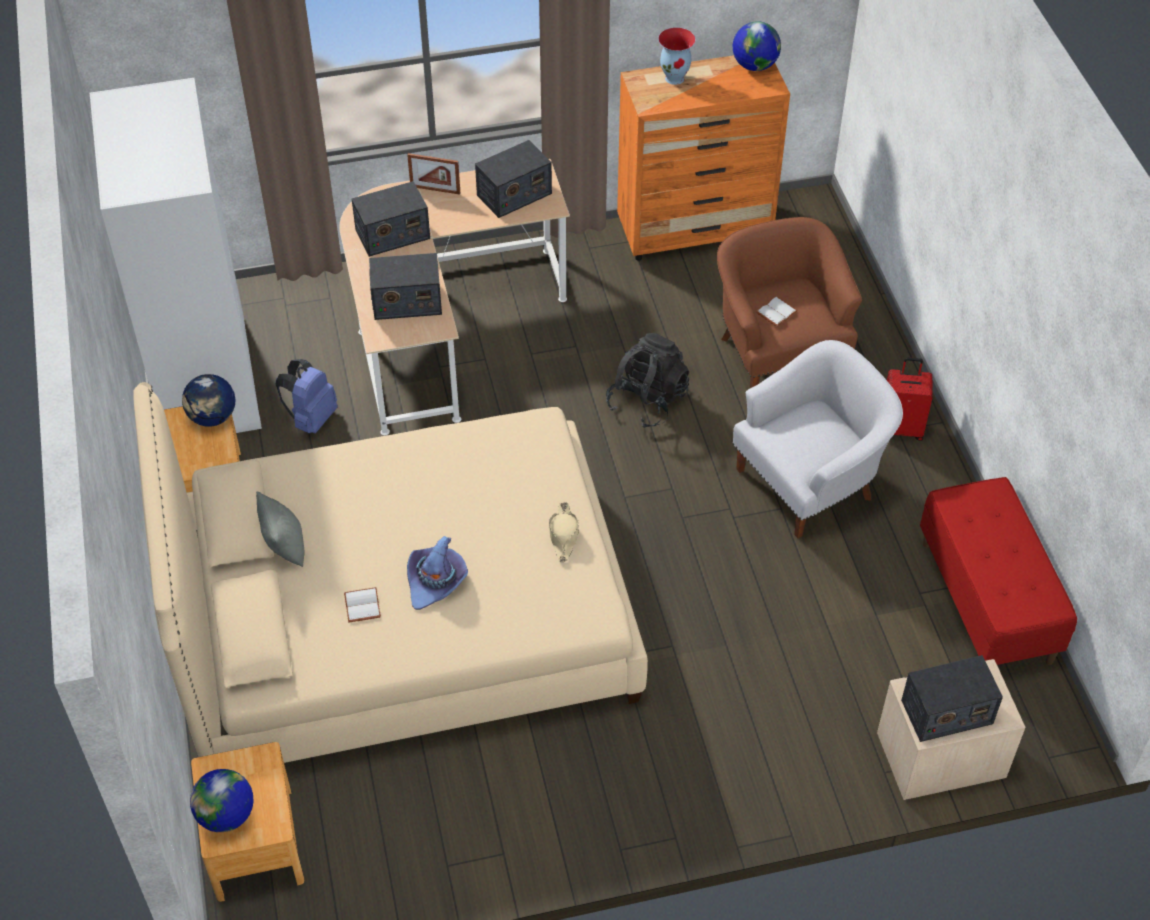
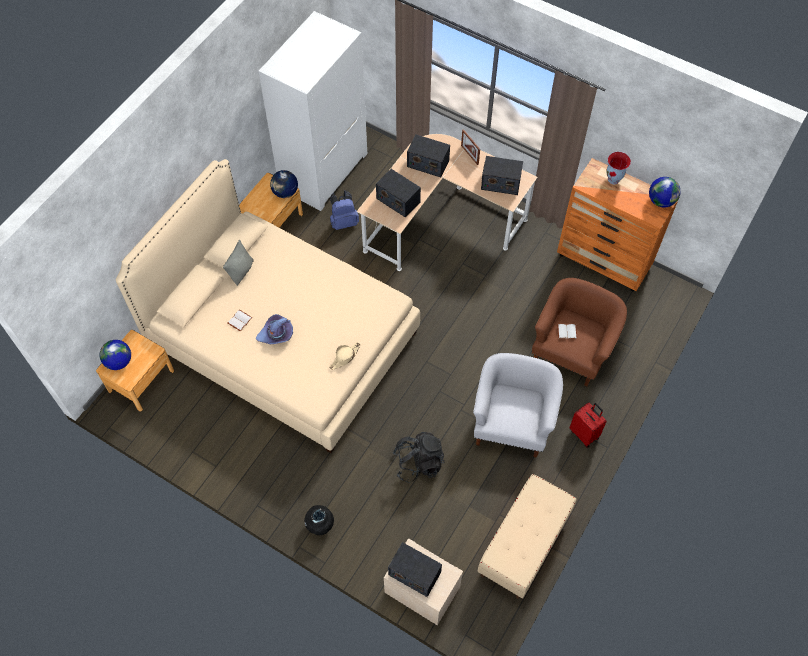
camera: 45 degrees right, 10 degrees up
black backpack [606,333,689,428] -> black backpack moved to [393,432,445,483]
white armchair [733,340,903,538] -> white armchair turned 90 degrees counterclockwise [473,353,563,458]
red bench [920,477,1077,665] -> beige bench [478,474,576,599]
none -> black vase [304,505,334,535]

